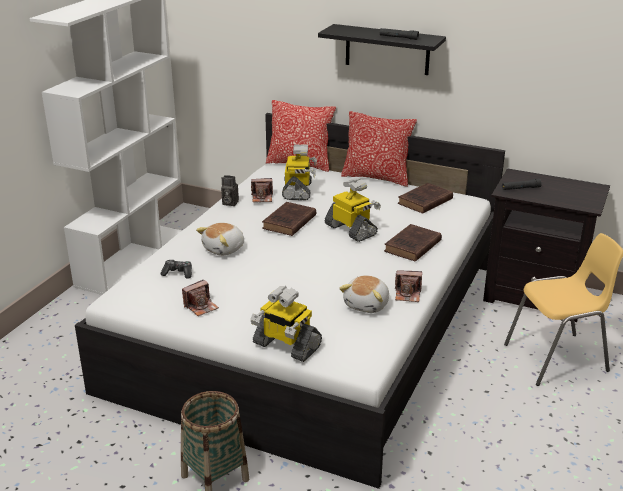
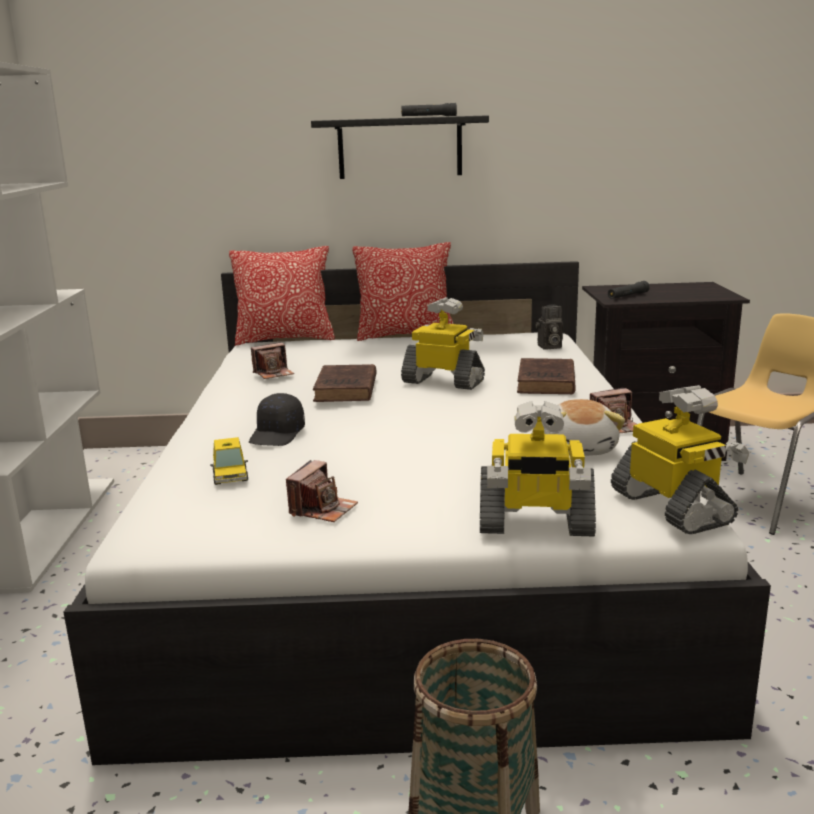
camera: 25 degrees left, 10 degrees down
game controller [161,260,192,279] -> toy car [210,437,248,485]
plush toy [196,223,244,256] -> black cap [249,393,305,446]
camera [221,175,239,206] -> camera moved to [535,304,563,350]
toy robot [282,144,317,200] -> toy robot moved to [611,385,749,534]
brown book [398,183,453,214] -> none

